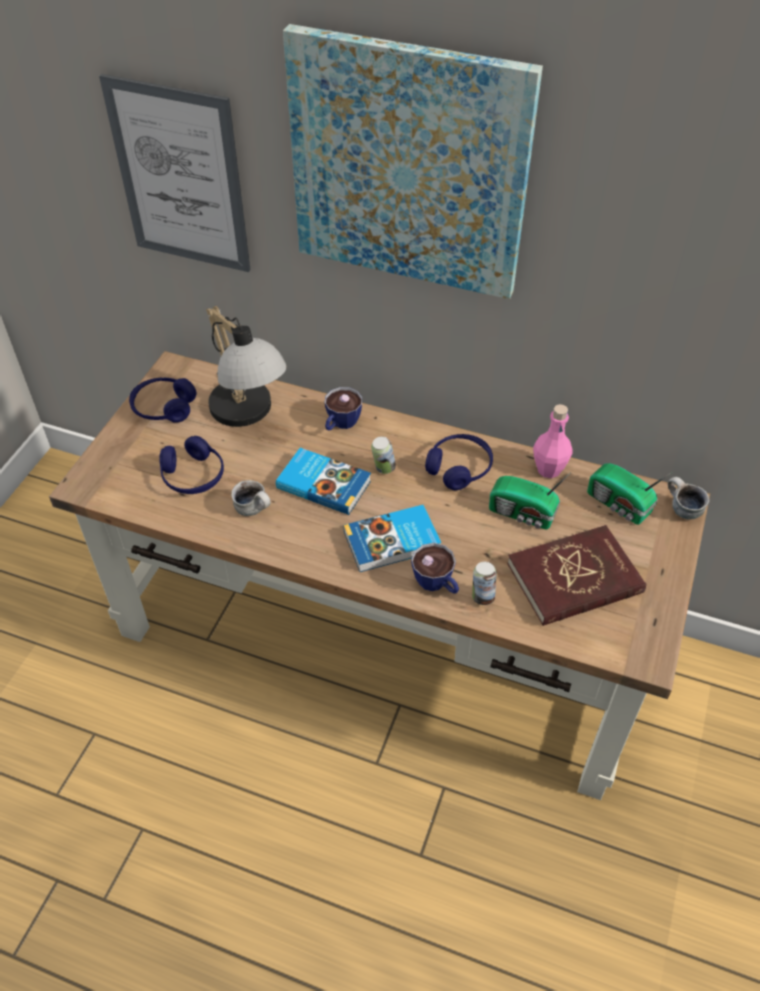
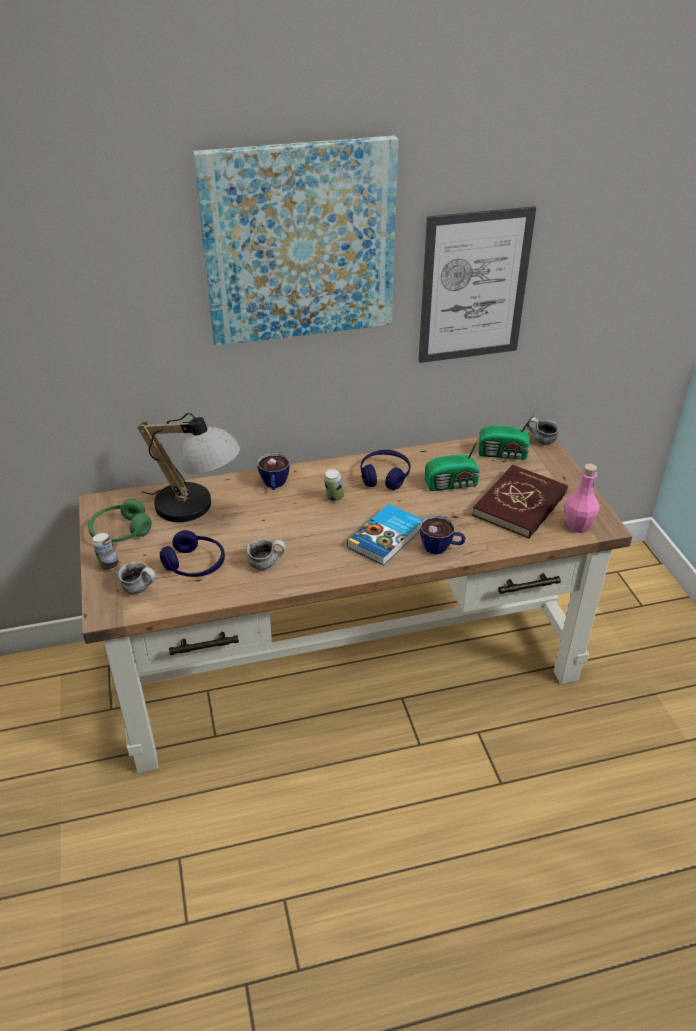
camera: 35 degrees left, 10 degrees down
picture [99,74,250,272] -> picture moved to [419,206,536,363]
blue headphones [129,377,196,423] -> green headphones [88,499,152,542]
book [276,448,371,515] -> none
can [472,562,497,605] -> can moved to [92,533,119,570]
pink bottle [533,404,573,478] -> pink bottle moved to [565,464,600,533]
none -> mug [118,562,156,594]

